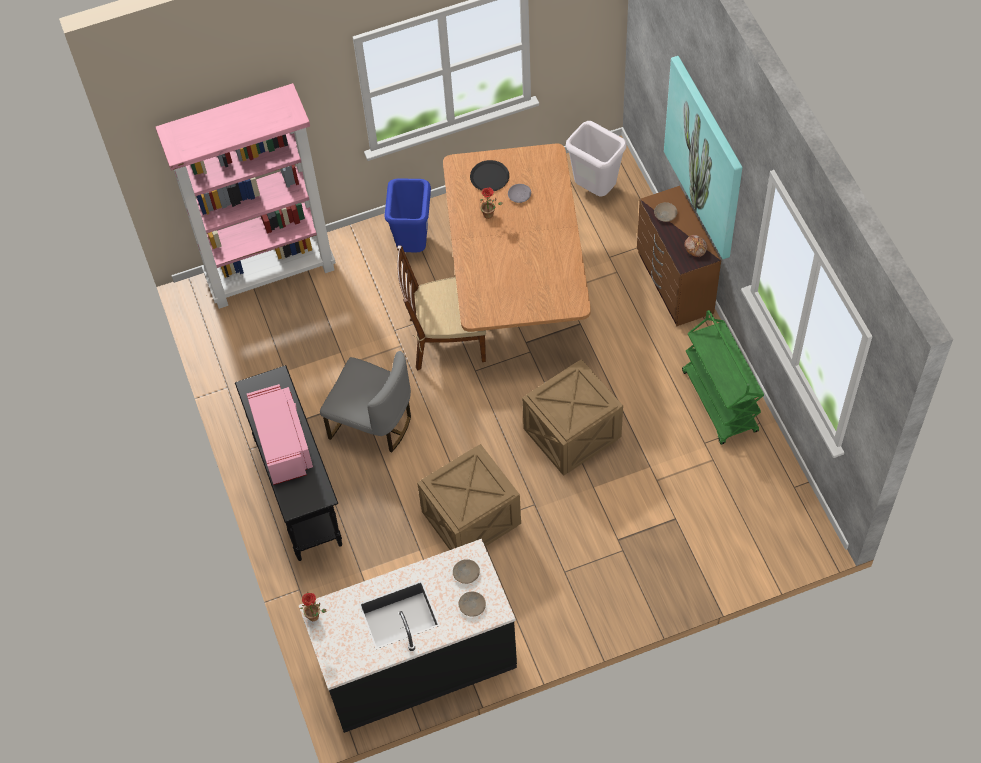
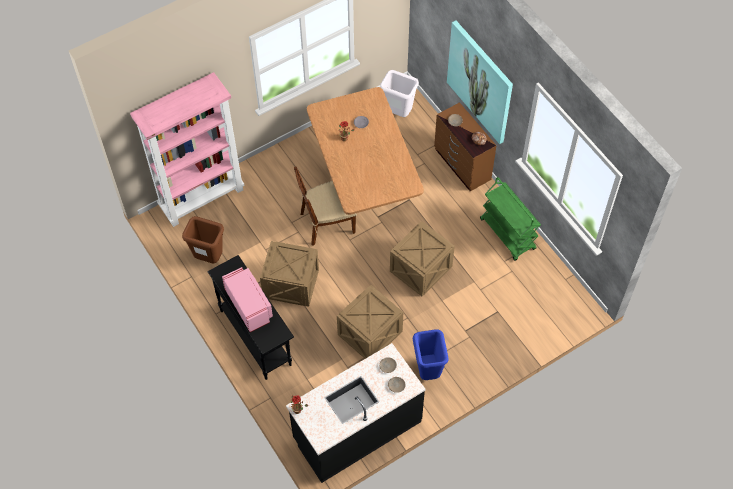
camera: 15 degrees left, 0 degrees up
grey chair [320,351,411,452] -> crate [260,241,319,307]
blue trash can [384,179,431,252] -> blue trash can moved to [413,329,449,380]
black plate [470,160,509,191] -> none
none -> brown trash can [182,216,224,264]

